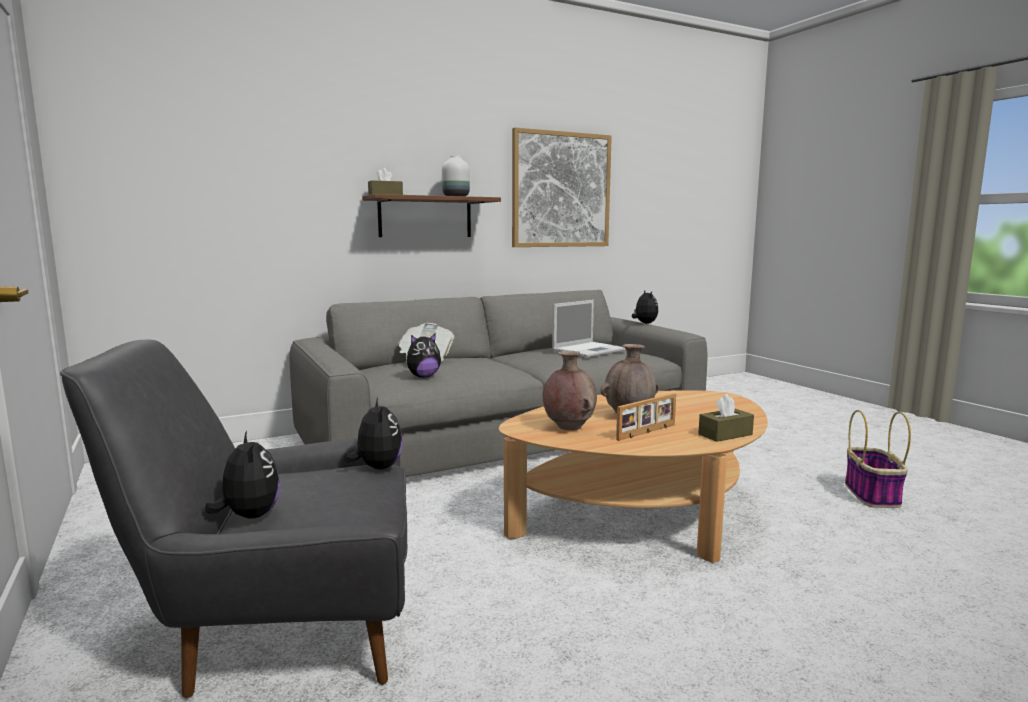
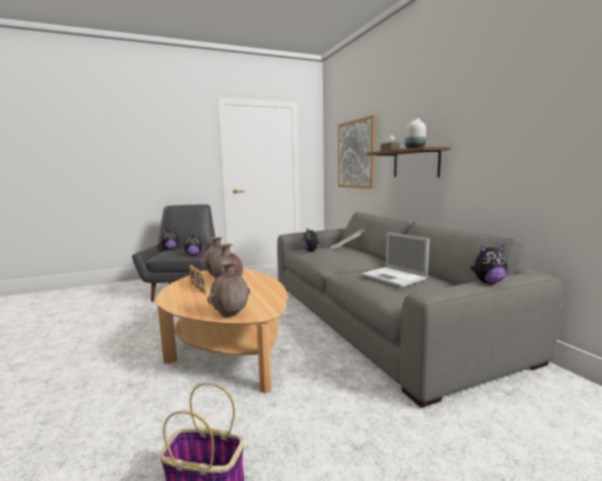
camera: 95 degrees right, 0 degrees up
picture [512,127,612,247] -> picture moved to [338,115,376,189]
brown tissue box [698,394,754,442] -> none
none -> brown vase [207,261,250,317]

